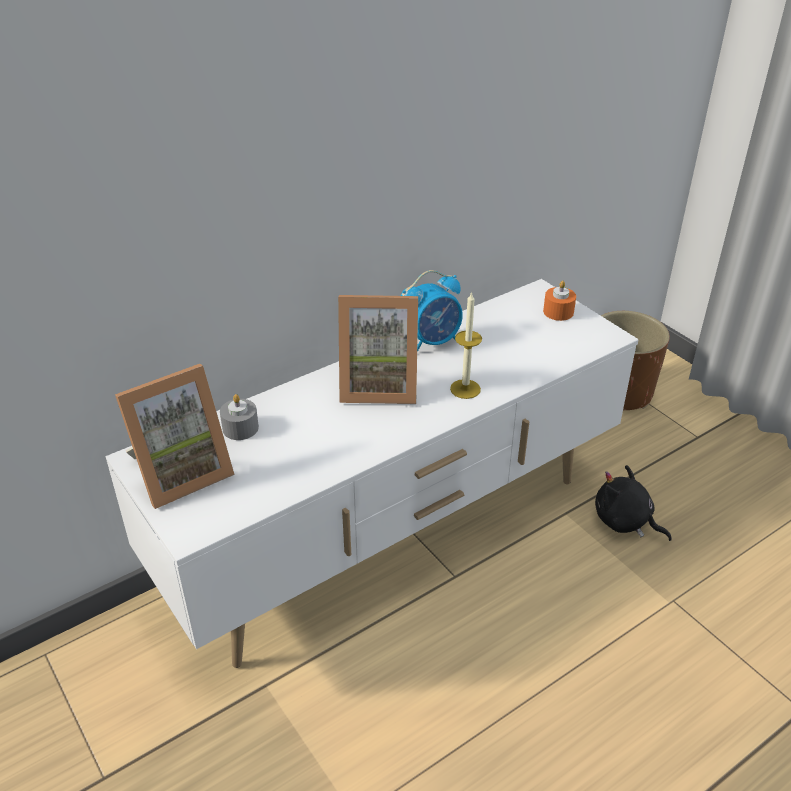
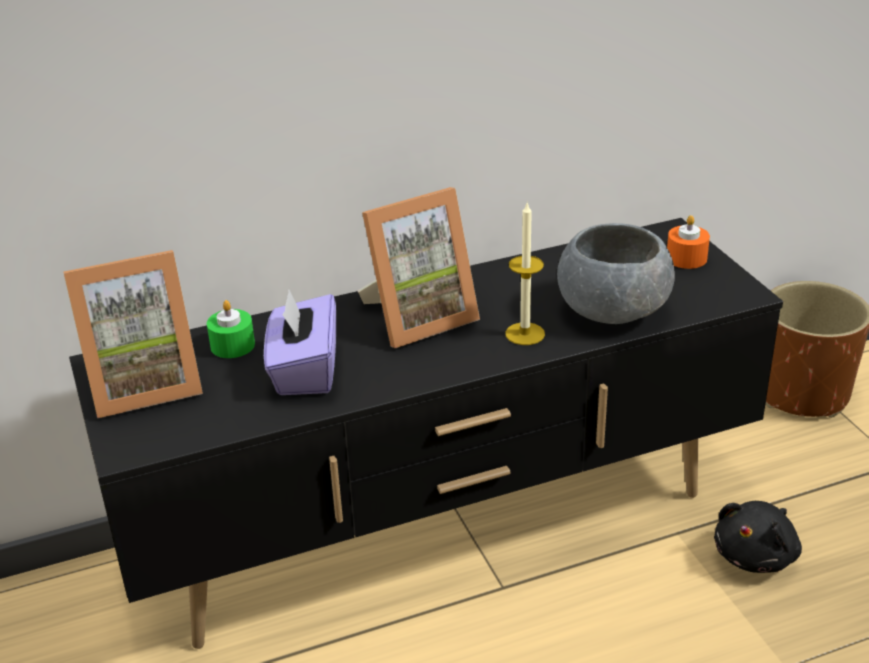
camera: 15 degrees right, 5 degrees down
white tv stand [105,279,639,668] -> black tv stand [69,218,783,649]
grey candle [220,394,259,440] -> green candle [207,300,255,358]
picture frame [338,295,418,404] -> picture frame turned 45 degrees counterclockwise [358,187,480,348]
alarm clock [401,270,463,352] -> none
black plush toy [595,465,672,541] -> black plush toy turned 105 degrees counterclockwise [714,501,802,573]
none -> purple tissue box [264,290,336,395]
none -> grey bowl [557,223,675,324]

